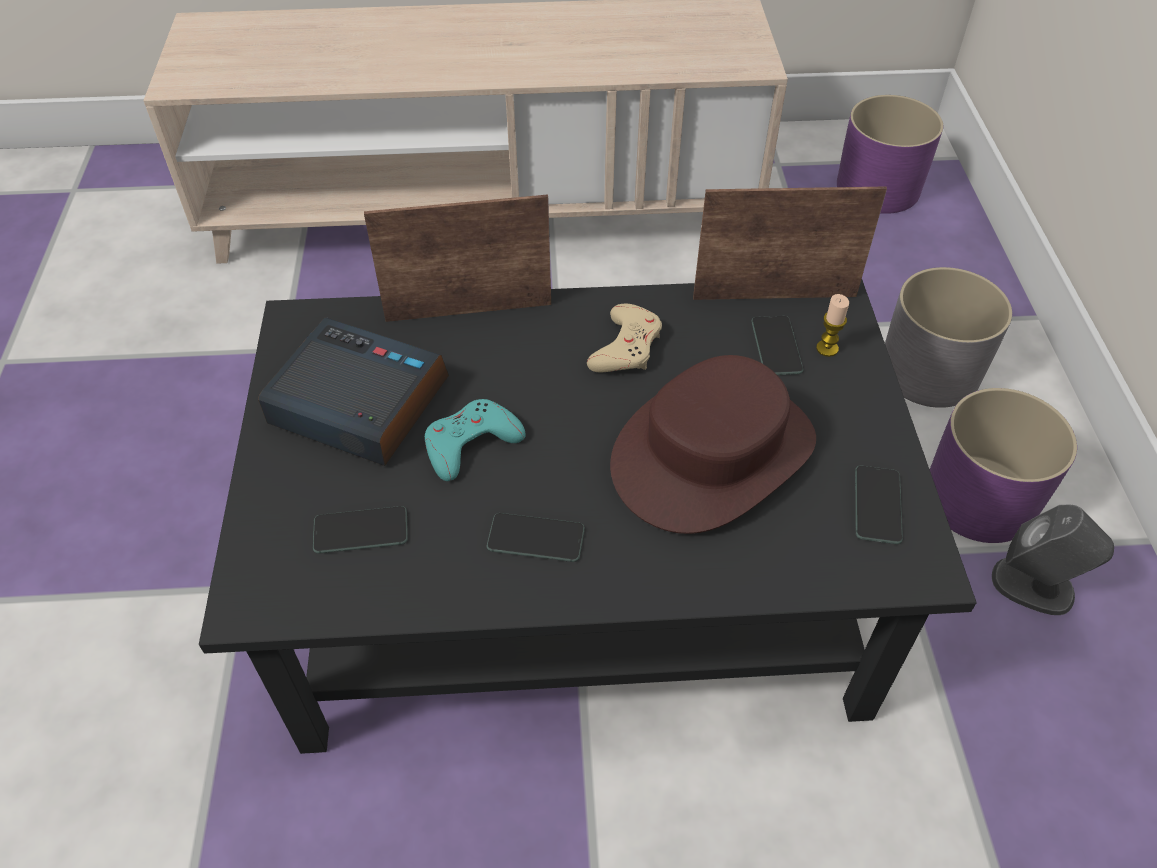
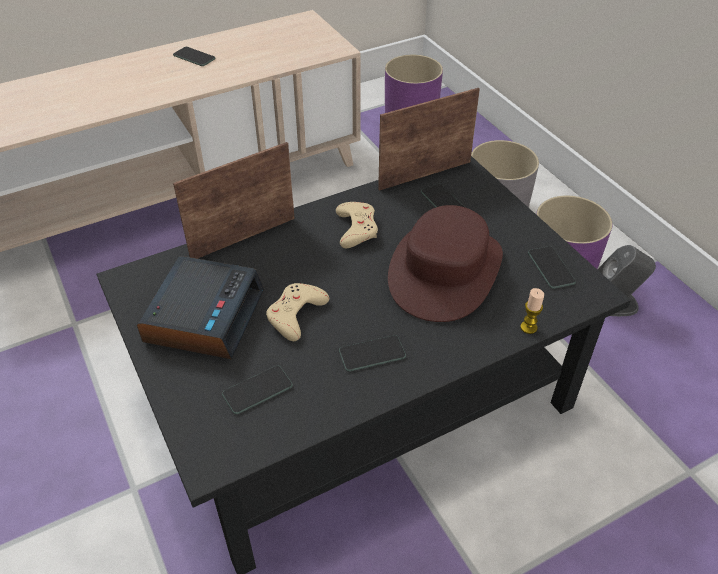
camera: 25 degrees left, 5 degrees down
alarm clock [258,317,449,466] -> alarm clock turned 105 degrees clockwise [137,256,264,360]
turquoise game controller [425,399,526,481] -> beige game controller [266,283,329,341]
candle [816,294,849,357] -> candle moved to [520,288,544,334]
none -> phone [173,47,216,66]

